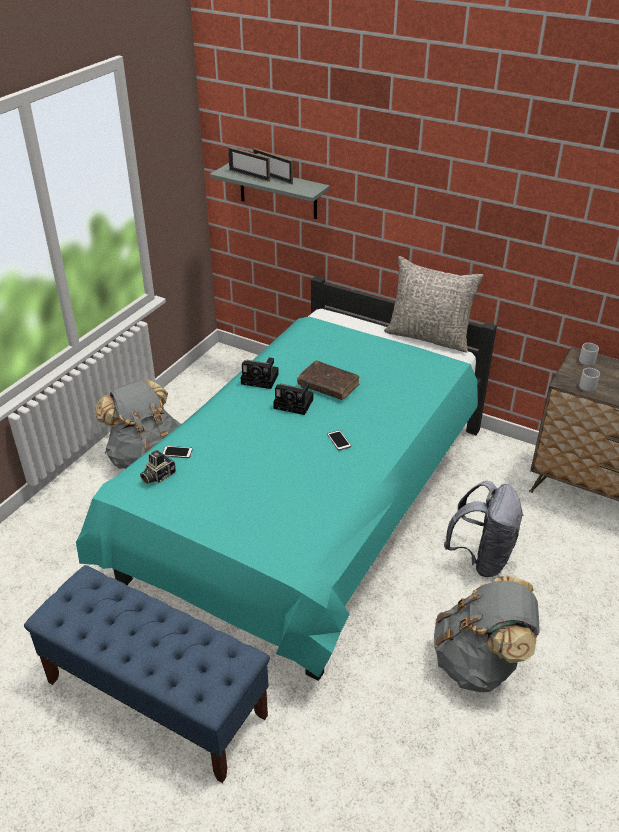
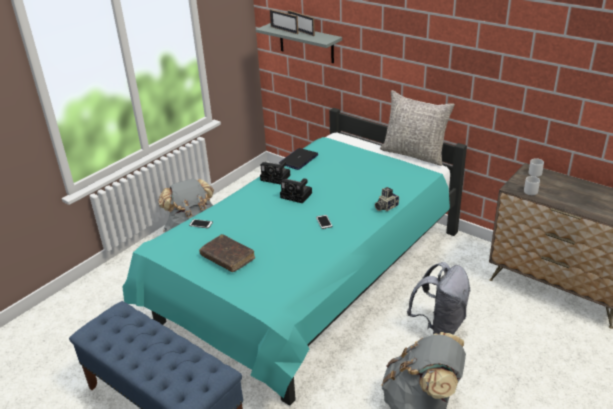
camera: 10 degrees right, 5 degrees down
camera [140,450,176,485] -> camera moved to [375,187,399,211]
brown book [297,361,359,400] -> brown book moved to [199,234,255,272]
none -> laptop [279,148,319,170]

